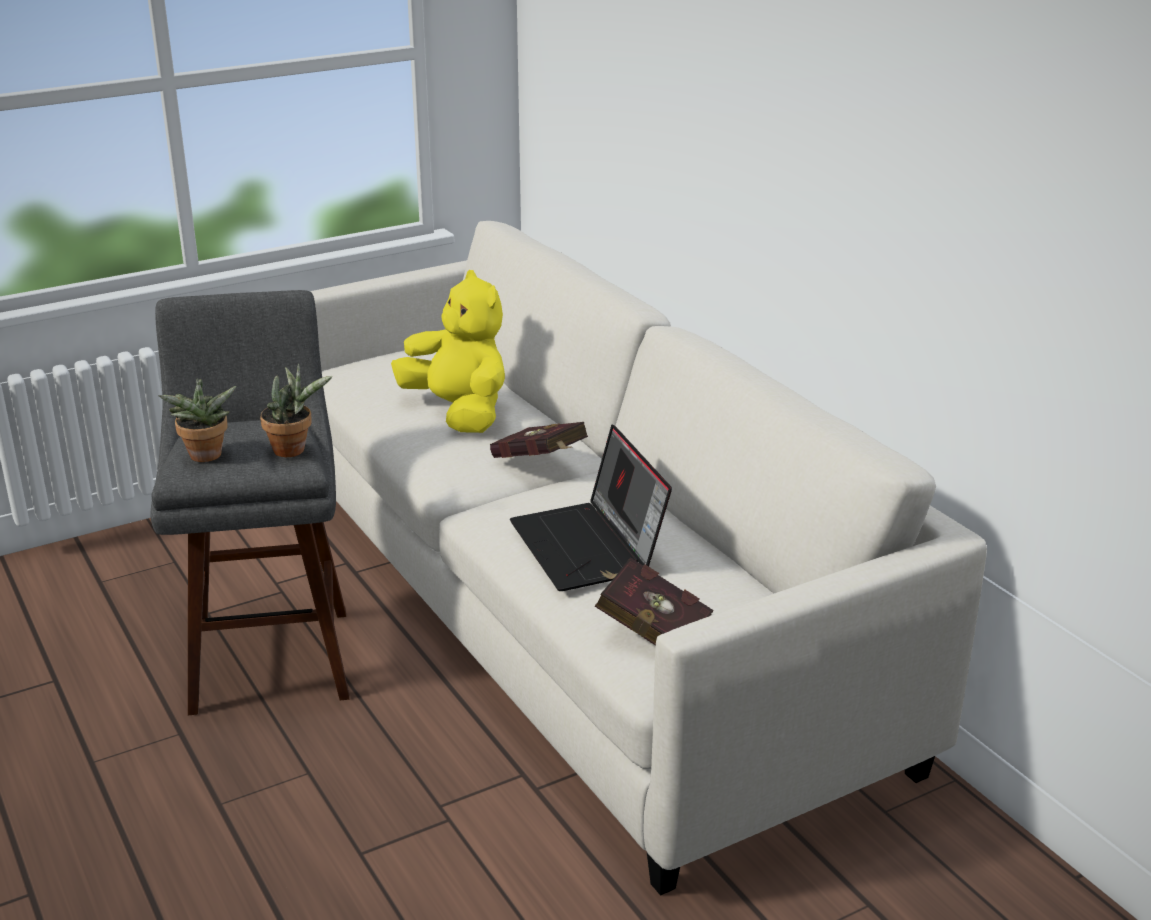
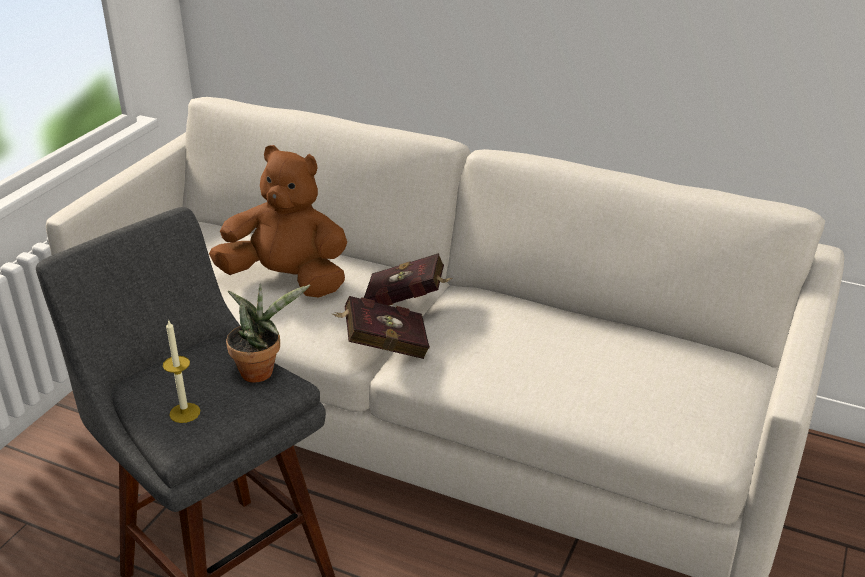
camera: 35 degrees left, 5 degrees up
potted plant [158,378,236,462] -> candle [163,319,200,423]
yellow plush toy [391,270,505,433] -> brown plush toy [209,145,347,298]
laptop [510,424,672,591] -> none
red book [595,557,713,646] -> red book moved to [332,296,430,359]

